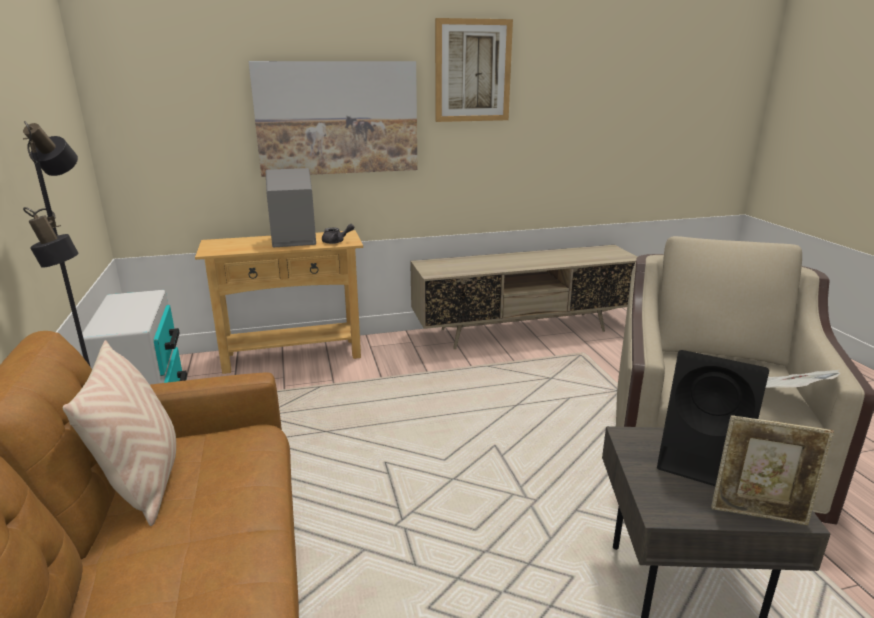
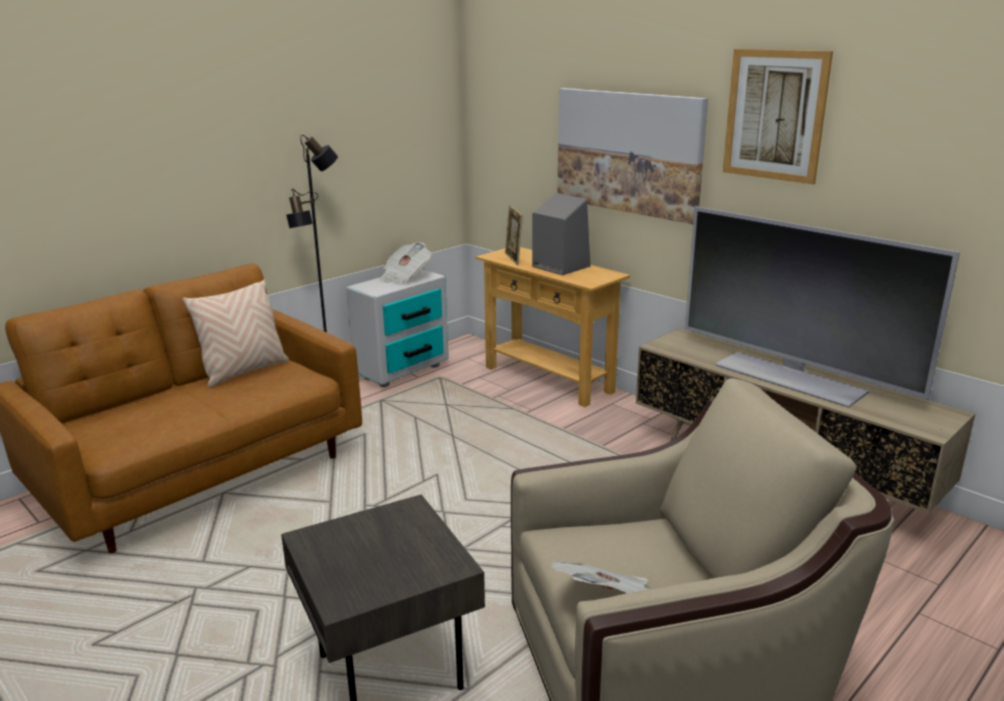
camera: 60 degrees right, 0 degrees up
grey teapot [322,224,354,244] -> none
black speaker [657,350,769,486] -> none
picture frame [711,415,834,525] -> picture frame moved to [505,205,523,265]
none -> newspaper [379,242,431,283]
none -> television [685,206,960,407]

